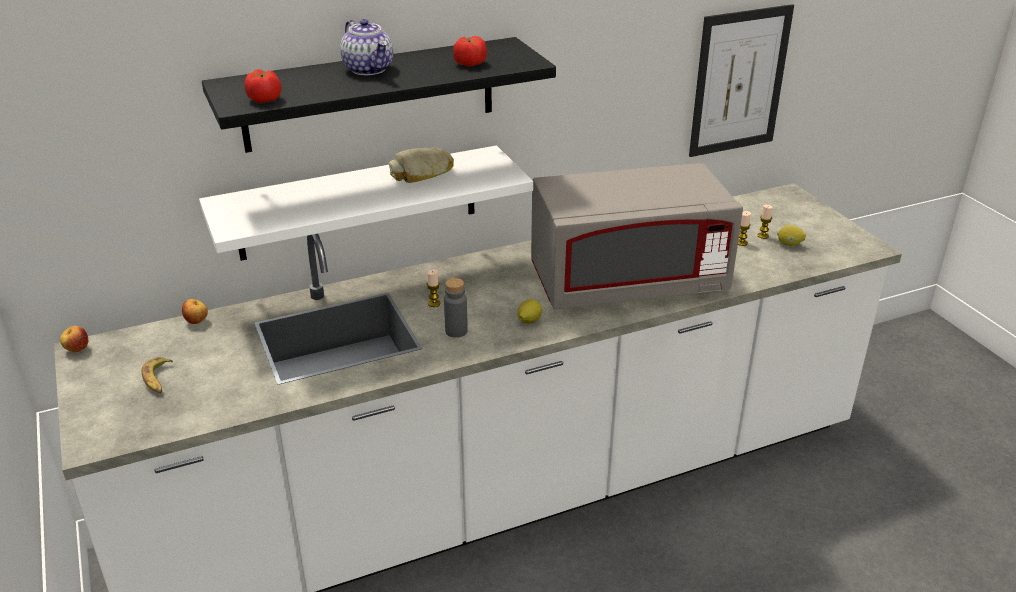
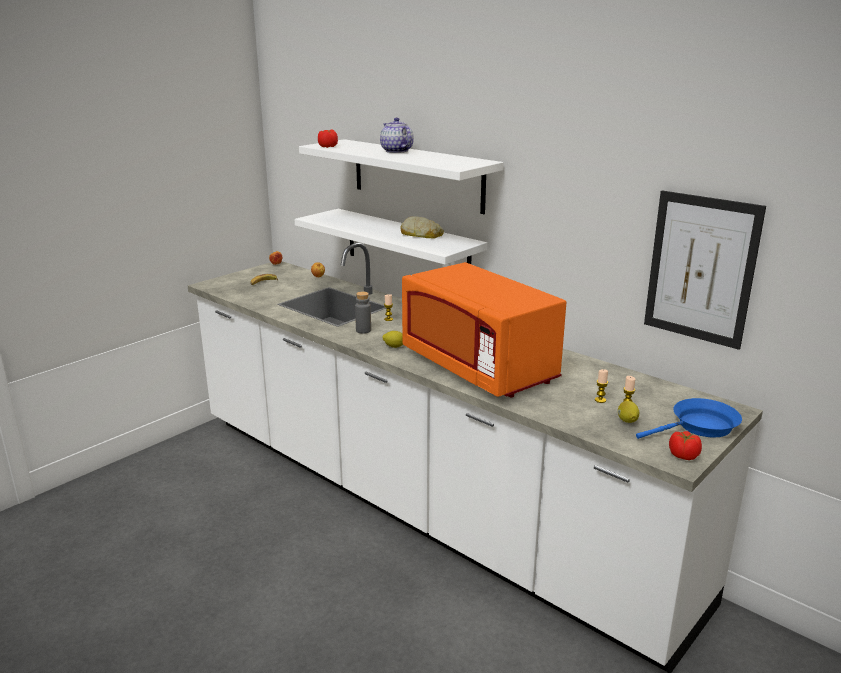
camera: 65 degrees right, 10 degrees down
black shelf [202,37,556,153] -> white shelf [299,139,503,214]
teapot [340,19,393,75] -> teapot turned 120 degrees clockwise [380,117,414,153]
tomato [453,36,487,67] -> tomato moved to [669,431,702,460]
grey microwave [531,163,743,310] -> orange microwave [402,262,566,397]
none -> blue frying pan [636,398,742,439]

